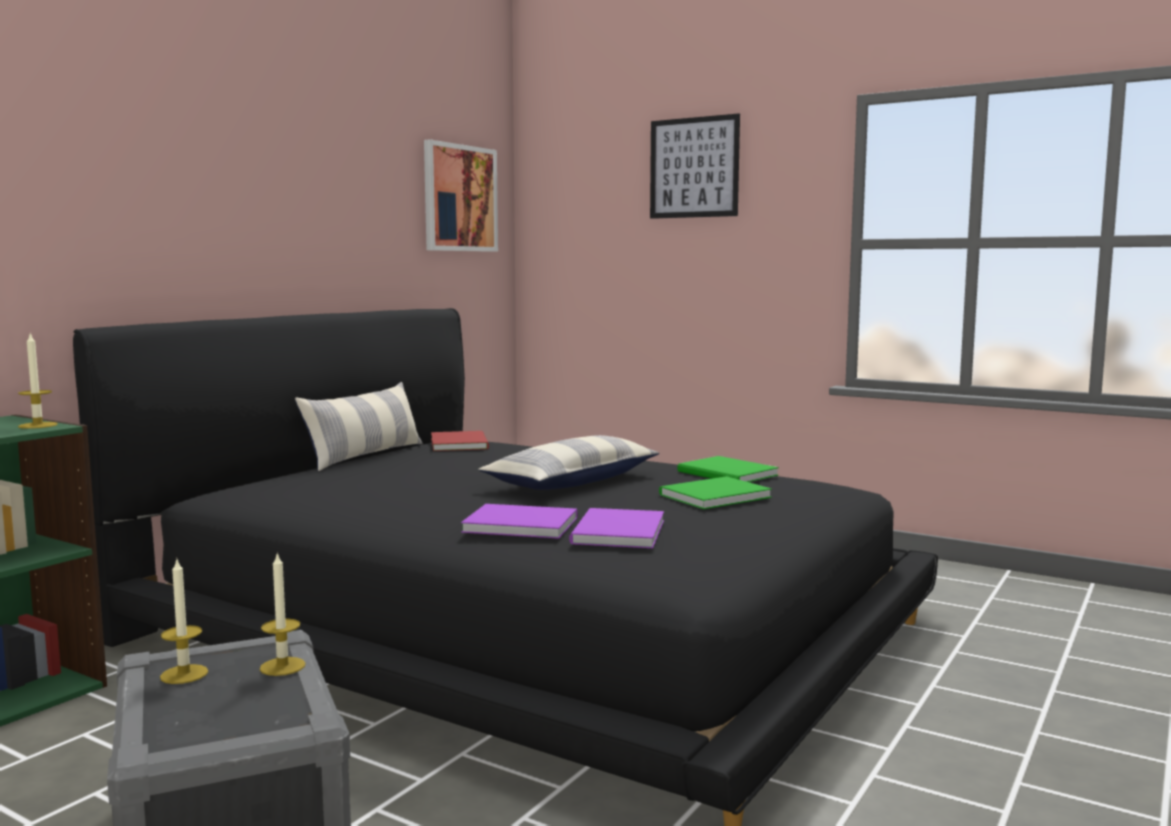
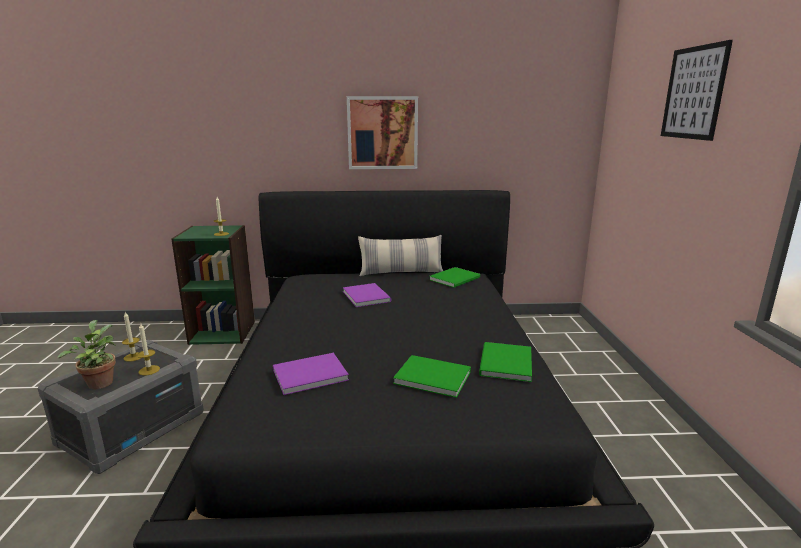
camera: 55 degrees right, 10 degrees up
picture [424,139,498,252] -> picture moved to [347,96,418,169]
red book [431,431,489,451] -> green book [430,267,480,288]
purple book [461,504,578,539] -> purple book moved to [343,283,391,307]
pillow [478,435,659,490] -> none
none -> potted plant [57,320,116,390]

